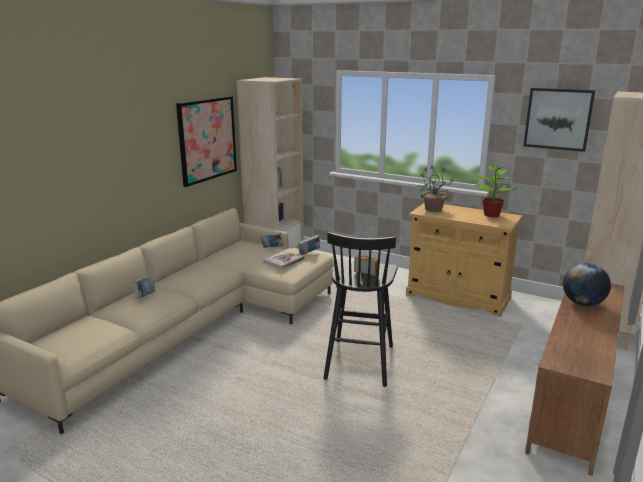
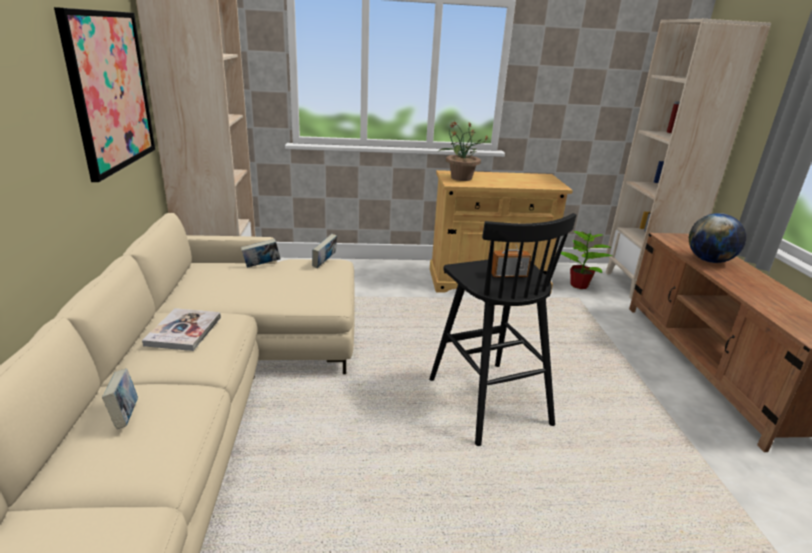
camera: 35 degrees left, 5 degrees up
book [263,250,305,269] -> book moved to [142,308,221,351]
potted plant [474,162,518,217] -> potted plant moved to [556,228,612,289]
picture [523,88,595,152] -> none

